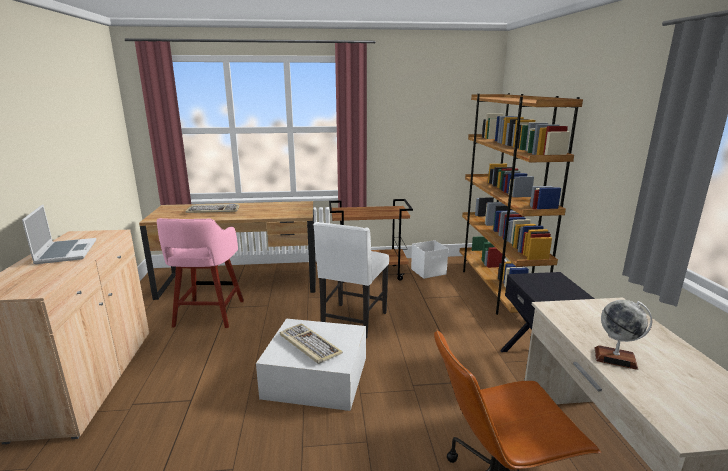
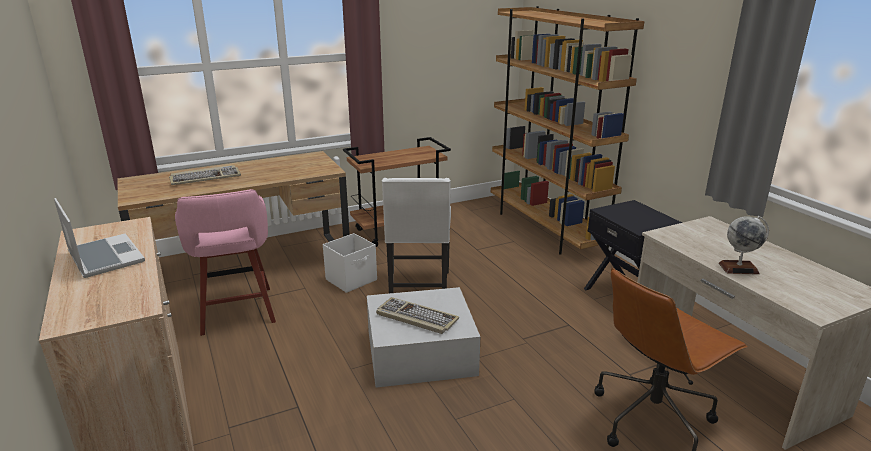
camera: 20 degrees left, 5 degrees up
white storage box [411,240,448,279] -> white storage box moved to [323,233,377,293]

